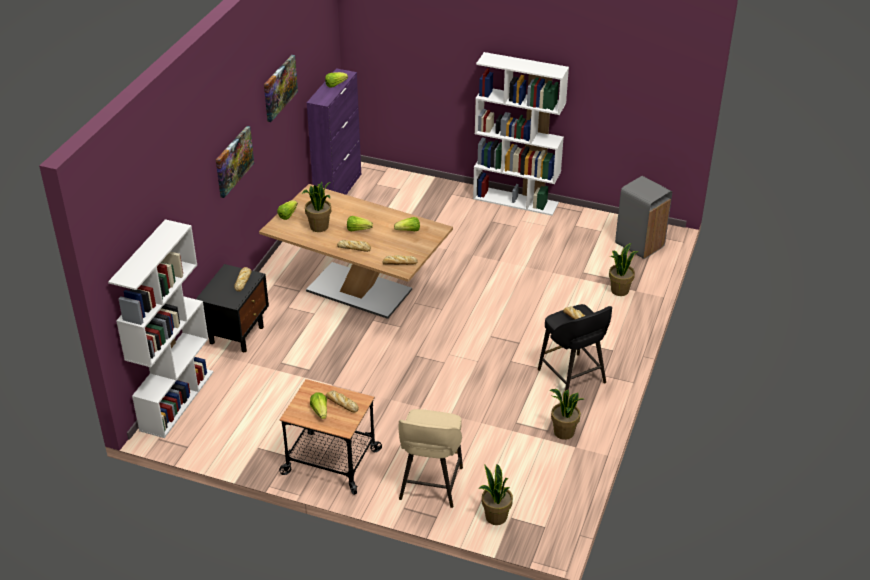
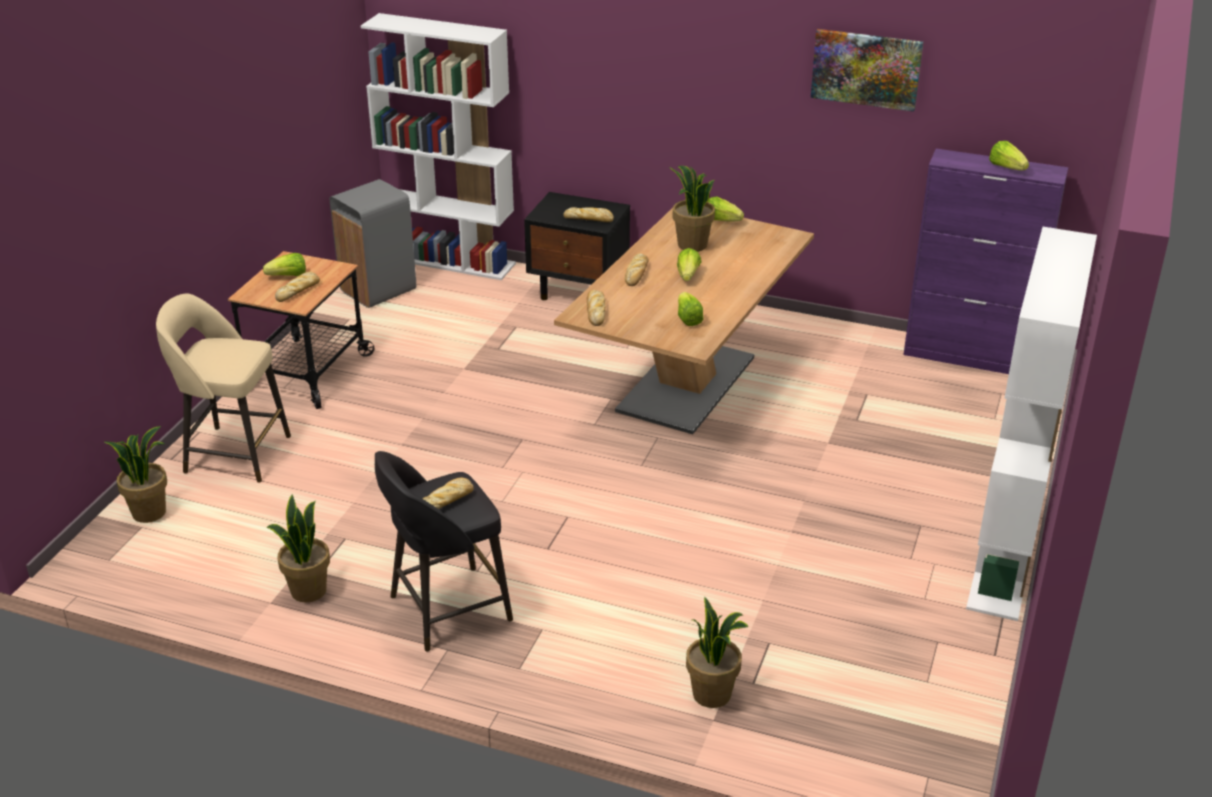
camera: 90 degrees right, 5 degrees down
picture [216,126,254,198] -> none
grey trash can [615,176,672,259] -> grey trash can moved to [330,179,416,308]

